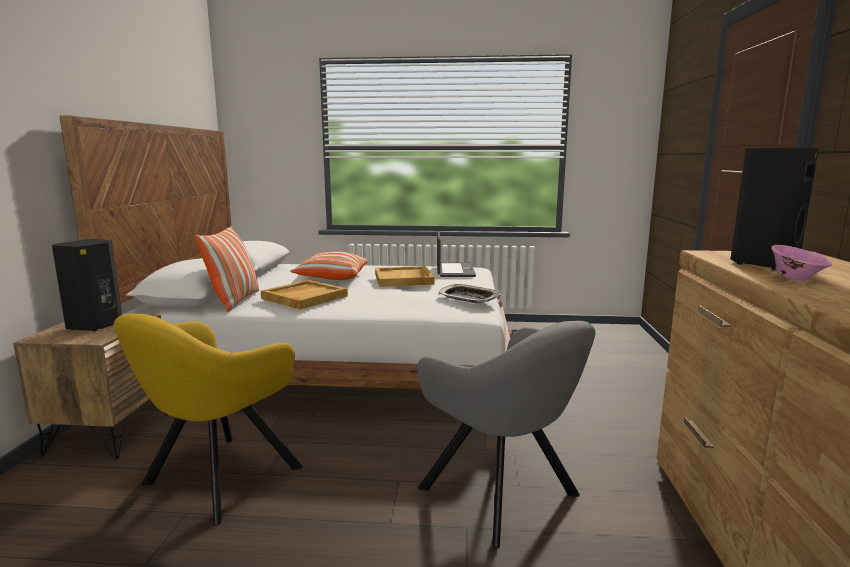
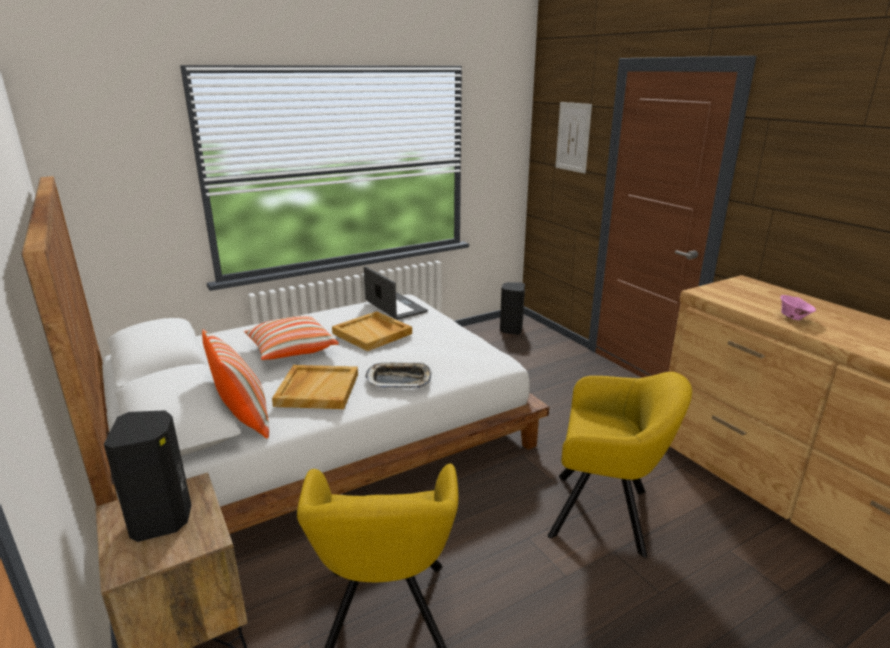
camera: 35 degrees left, 10 degrees up
grey armchair [417,321,595,549] -> yellow armchair [548,372,692,558]
tray [438,284,500,303] -> tray moved to [365,362,432,388]
black speaker [730,147,819,270] -> black speaker moved to [500,282,525,335]
none -> picture [555,102,592,174]

